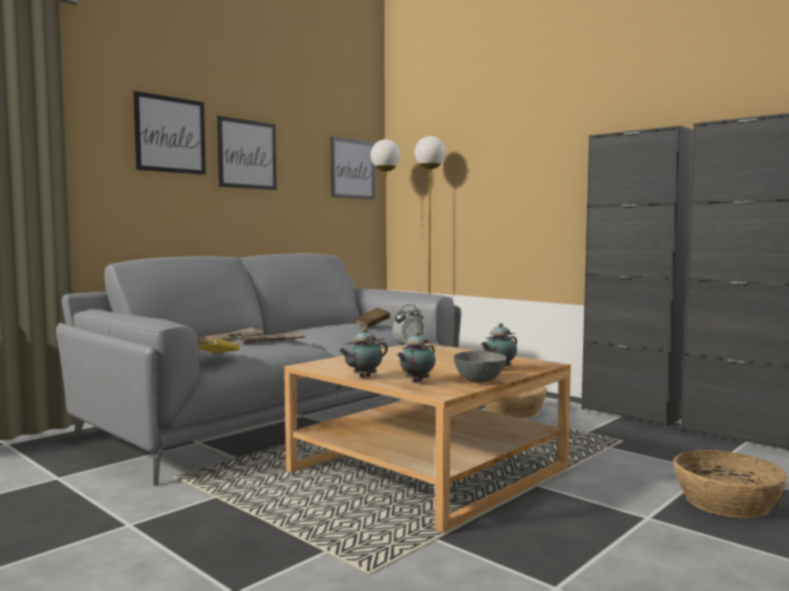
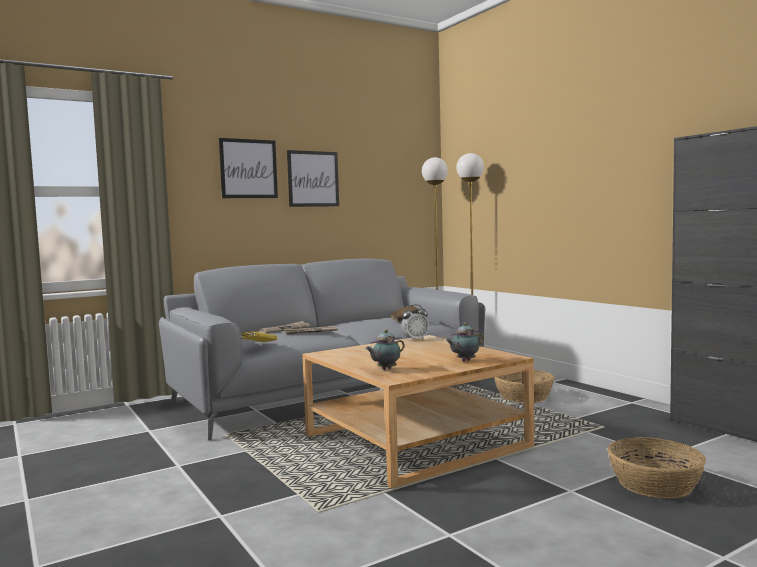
camera: 15 degrees right, 0 degrees up
picture [331,137,375,200] -> none
teapot [339,328,388,378] -> none
grey bowl [454,351,507,383] -> none
black cabinet [581,126,693,426] -> none

